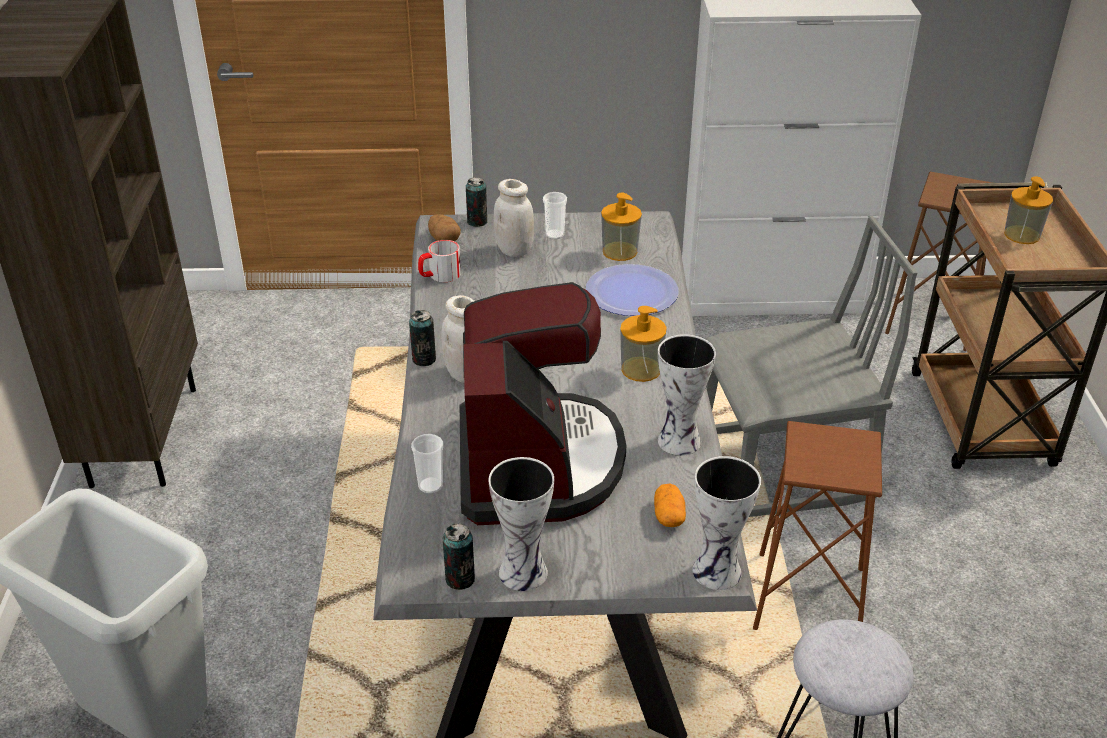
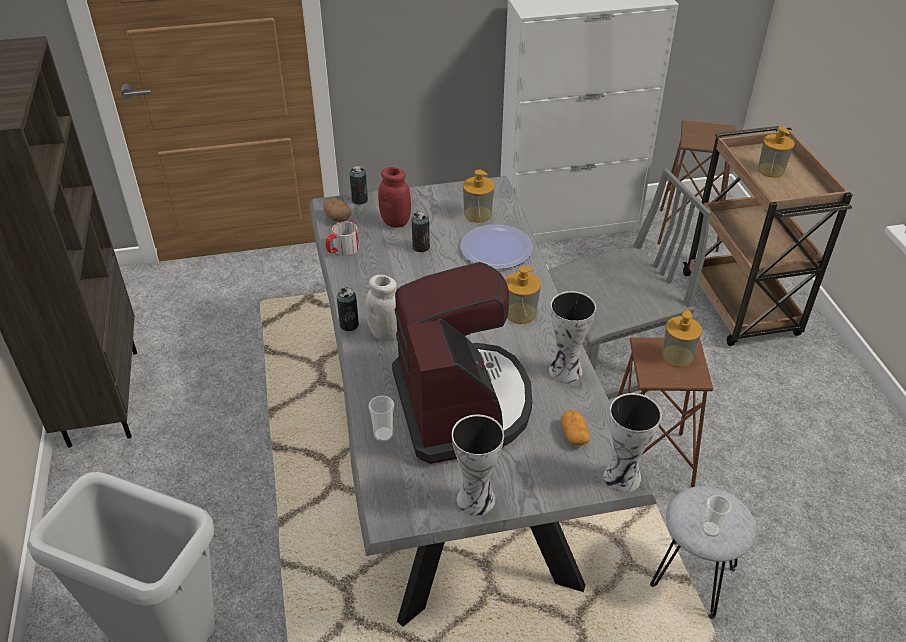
camera: 10 degrees left, 5 degrees up
can [443,523,475,590] -> can moved to [412,211,430,252]
white jar [494,179,534,257] -> red jar [378,167,411,228]
cup [543,192,567,239] -> cup moved to [702,495,731,537]
none -> soap dispenser [662,310,702,367]

